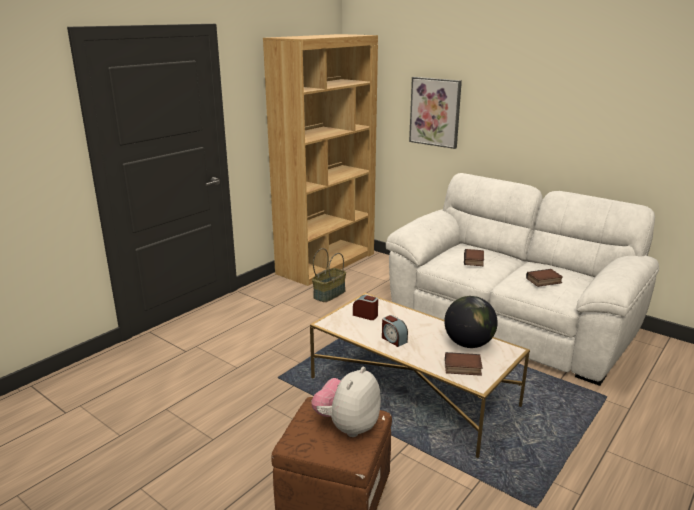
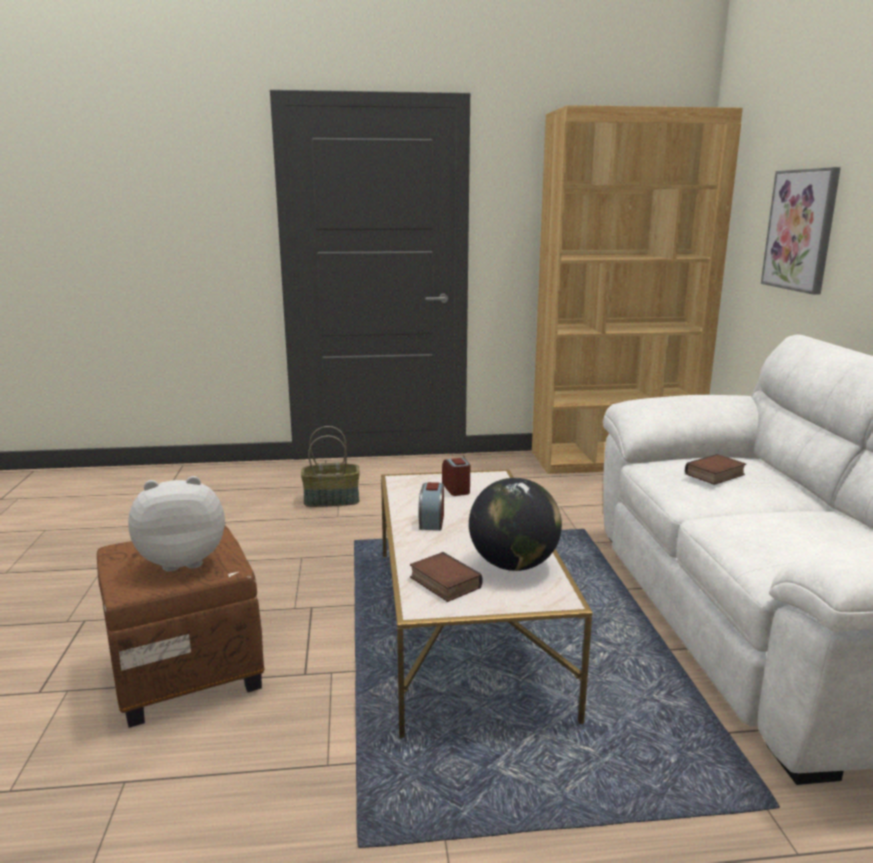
camera: 45 degrees right, 5 degrees down
basket [312,248,346,302] -> basket moved to [301,426,360,507]
book [526,269,563,287] -> none

